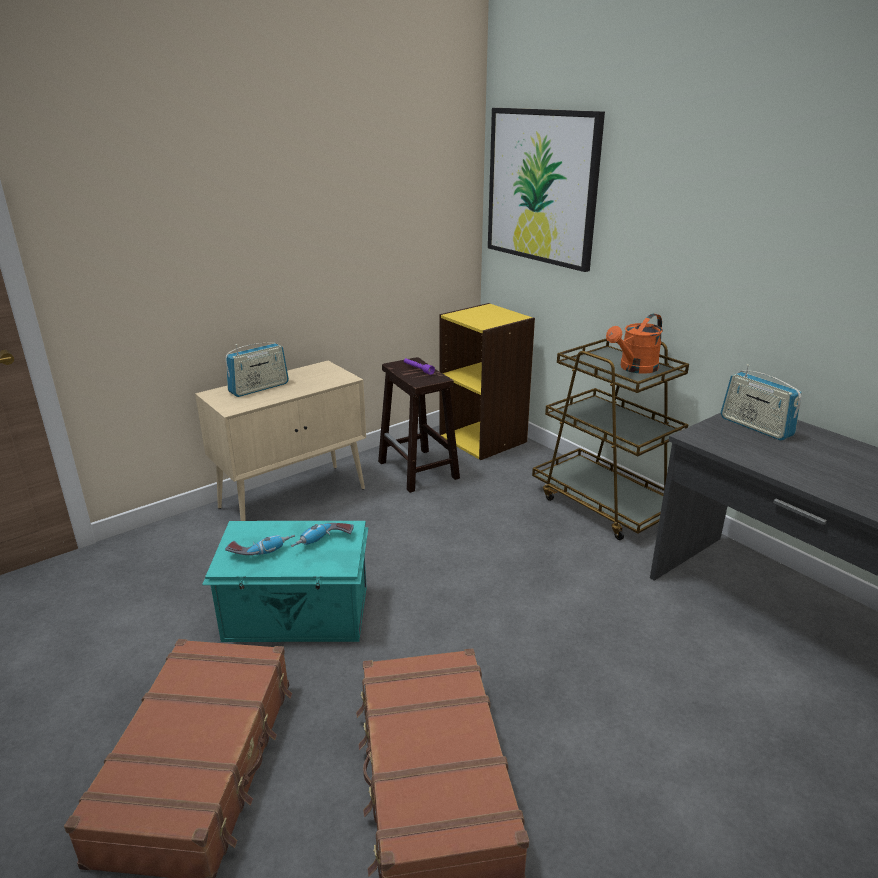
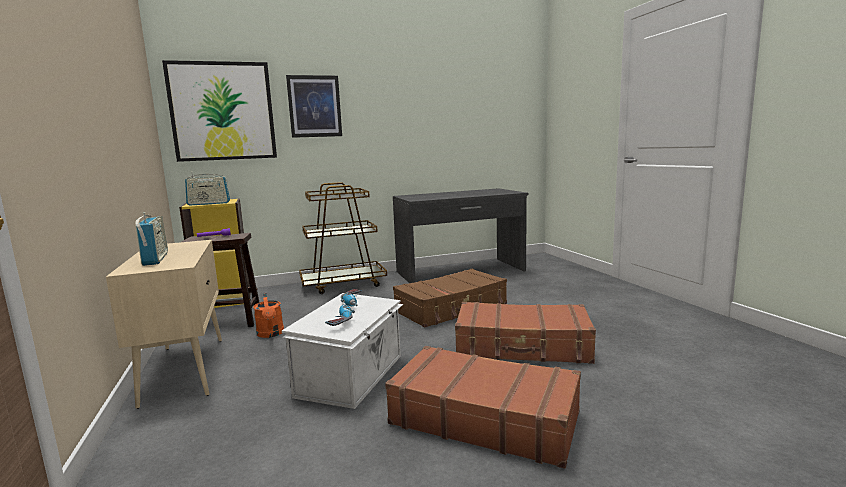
camera: 70 degrees left, 15 degrees down
turquoise storage box [202,521,368,642] -> white storage box [282,293,403,409]
orange watering can [606,314,663,374] -> orange watering can moved to [253,293,284,338]
radio [721,364,802,441] -> radio moved to [185,171,230,206]
none -> picture [286,75,342,138]
none -> brown suitcase [393,269,507,328]

